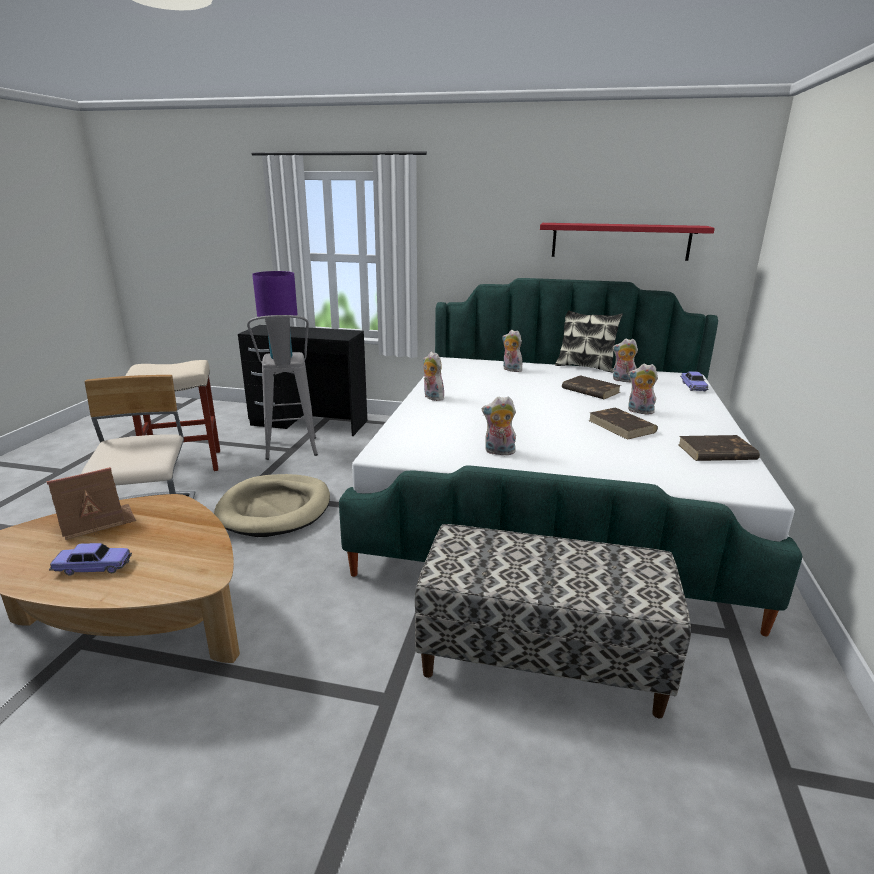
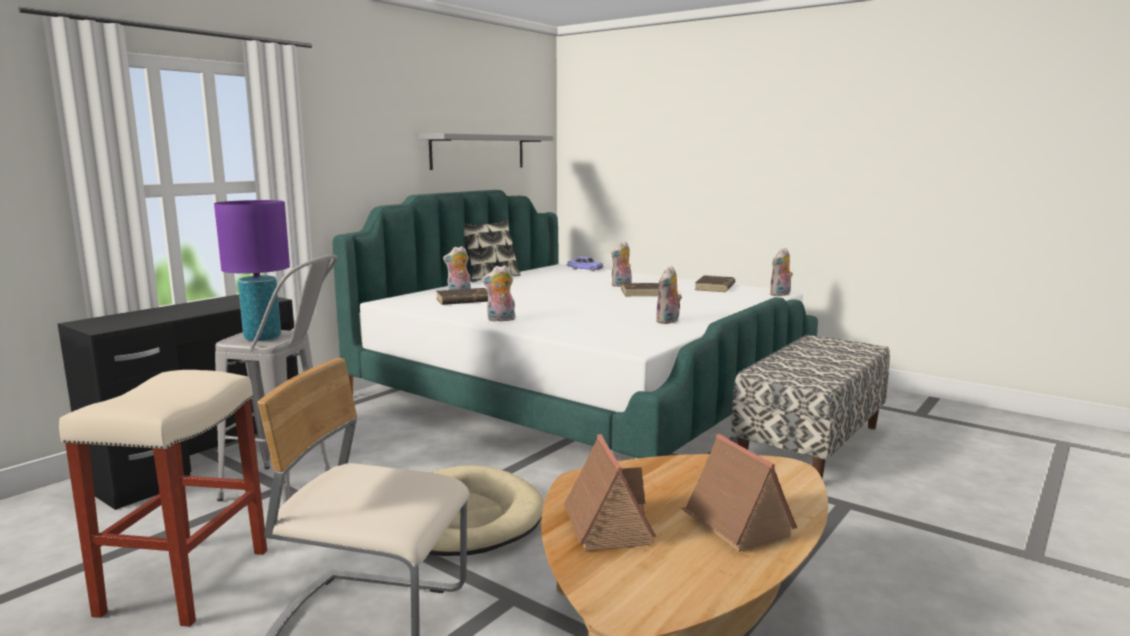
camera: 65 degrees left, 10 degrees down
toy car [49,543,132,575] -> toy house [681,434,797,552]
red shelf [540,223,715,261] -> grey shelf [419,133,553,170]
brown book [562,375,621,399] -> brown book moved to [436,288,488,305]
plush toy [613,338,638,383] -> plush toy moved to [770,248,793,296]

